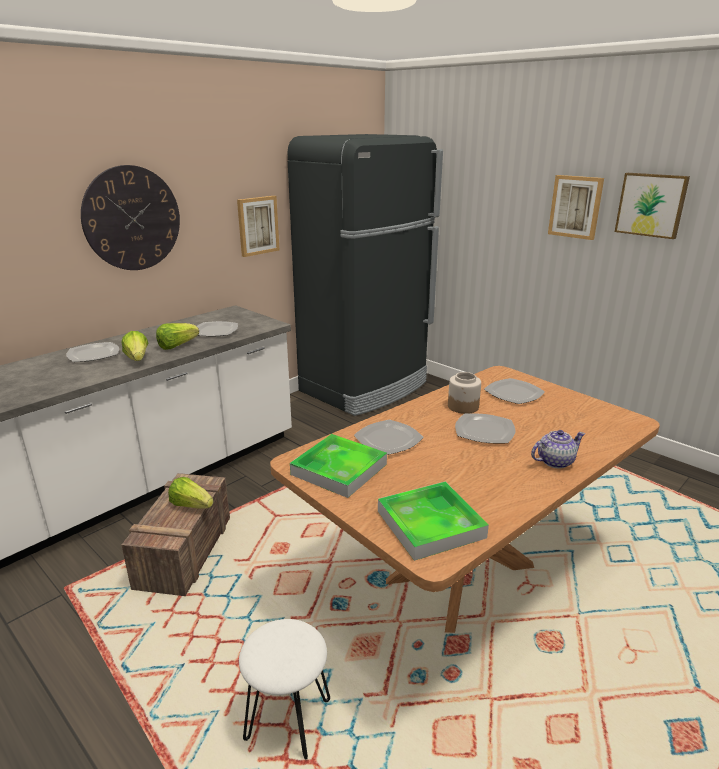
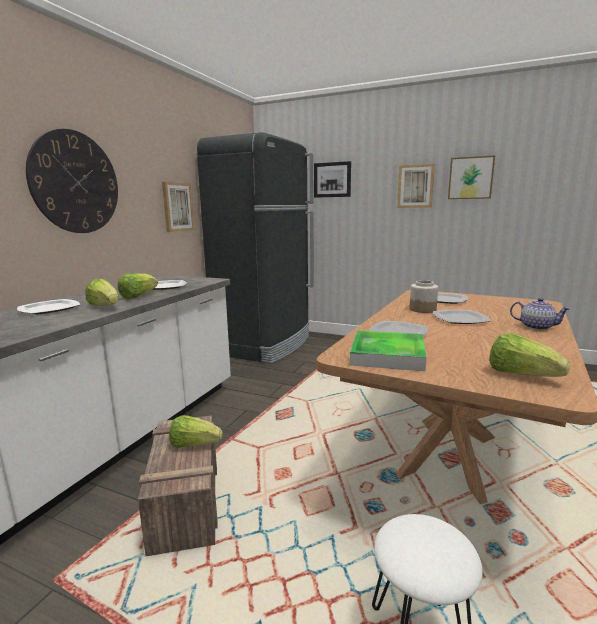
camera: 20 degrees left, 10 degrees down
tray [378,481,489,561] -> lettuce [489,333,570,377]
teapot [531,430,585,469] -> teapot turned 75 degrees clockwise [510,298,571,330]
none -> picture [314,161,351,198]

